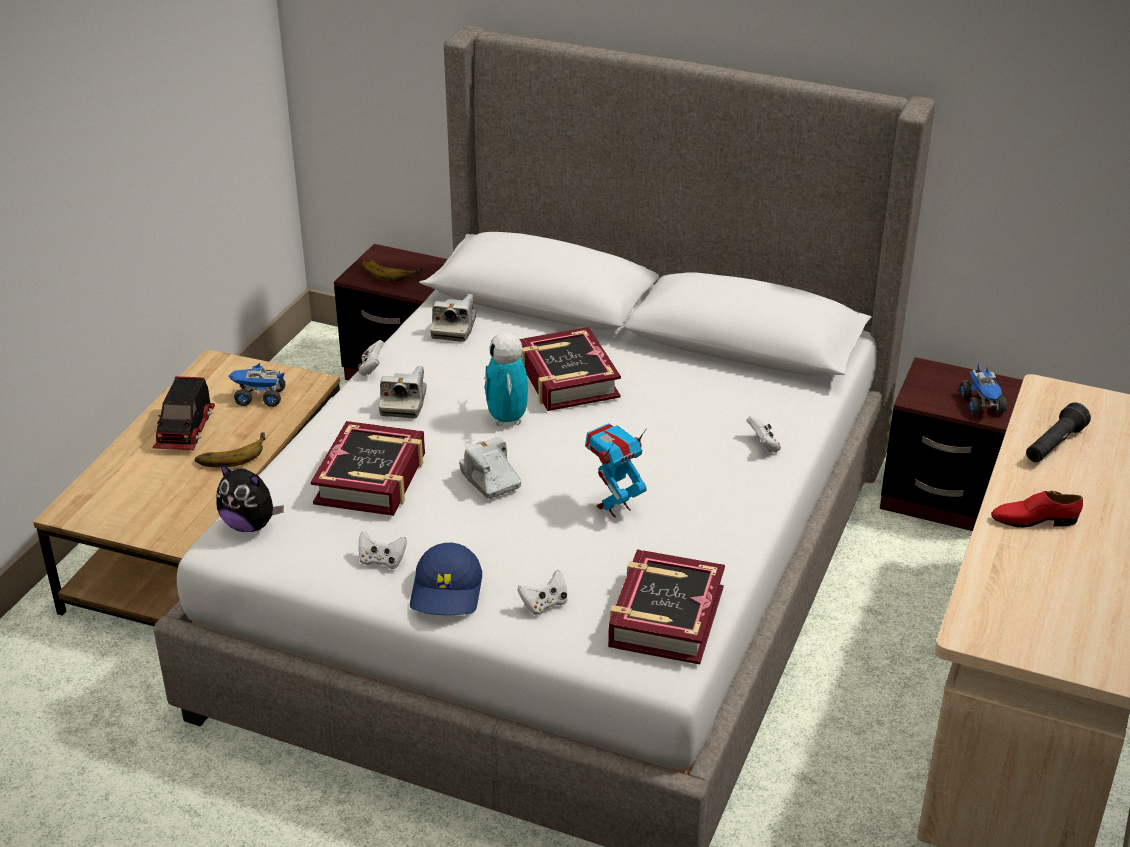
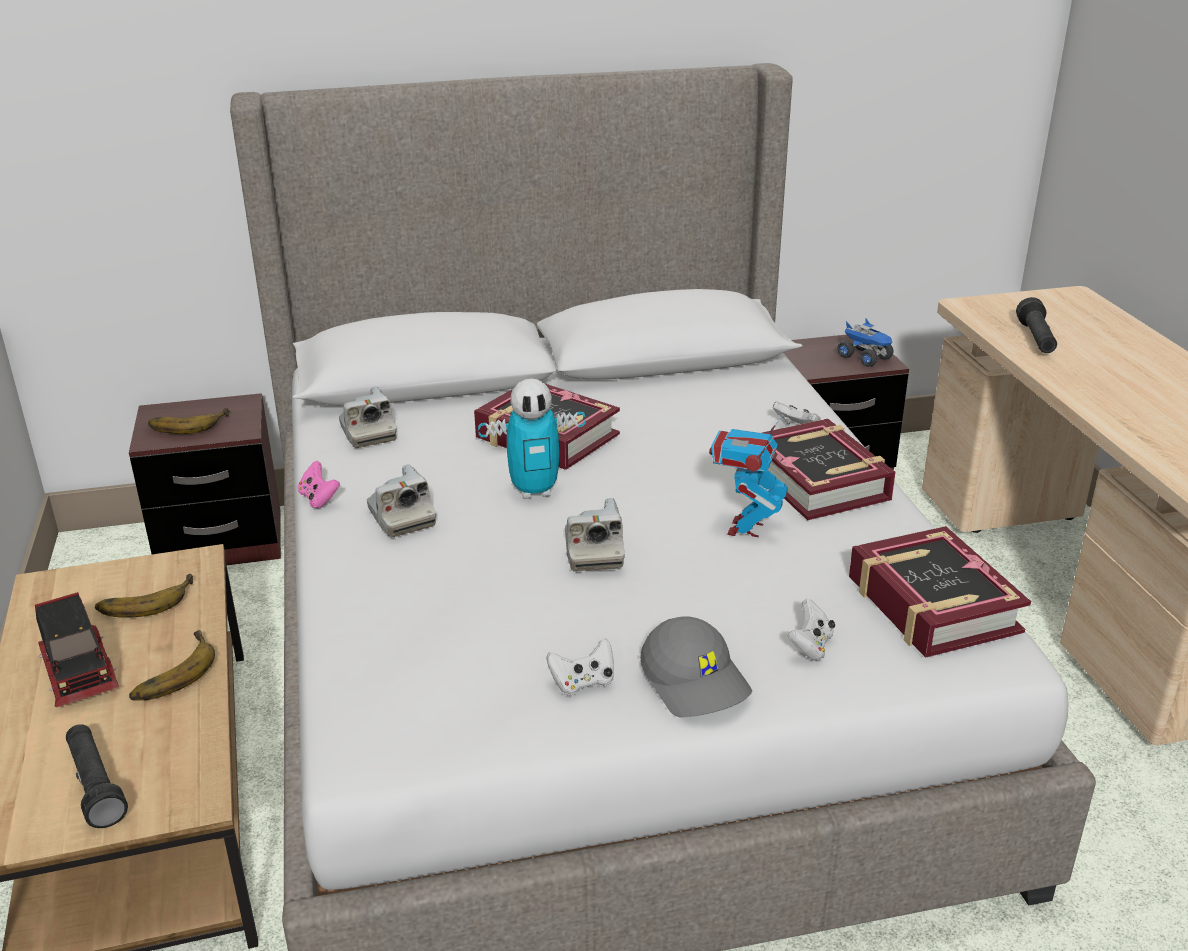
camera: 35 degrees left, 5 degrees down
plush toy [216,463,284,532] -> none
toy truck [228,363,286,407] -> banana [95,574,193,618]
book [311,421,425,516] -> book moved to [762,419,896,520]
white game controller [357,340,384,376] -> pink game controller [298,461,340,508]
blue cap [410,543,482,615] -> grey cap [640,617,752,718]
camera [459,437,521,499] -> camera turned 120 degrees counterclockwise [565,498,625,571]
toy robot [485,332,528,426] -> toy robot turned 60 degrees counterclockwise [478,379,586,499]
red shoe [991,491,1083,528] -> none
none -> black flashlight [66,724,128,828]

